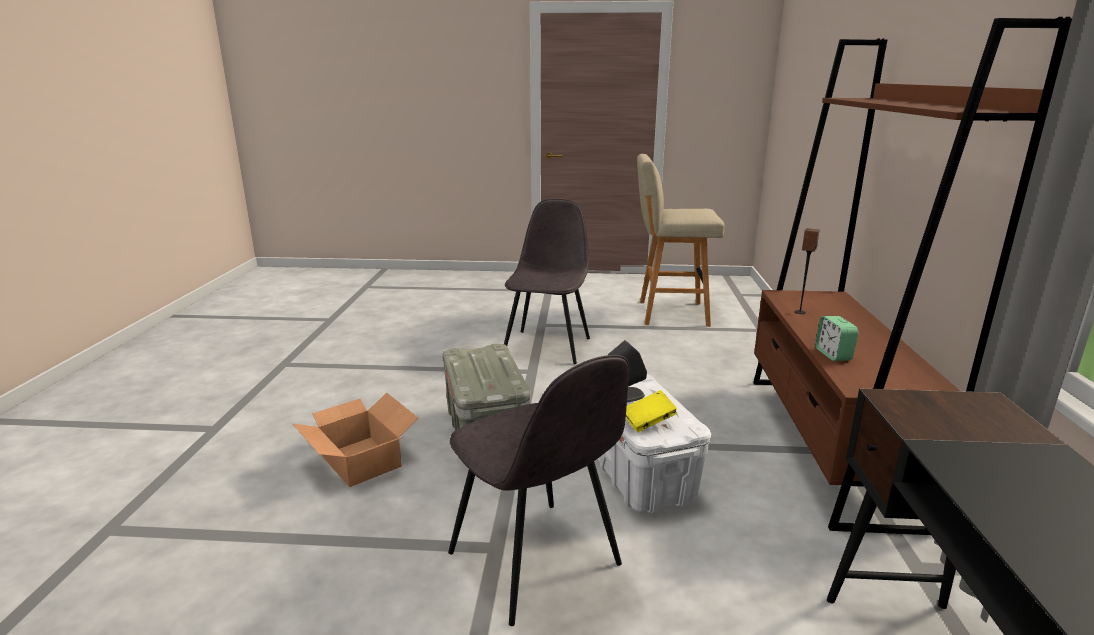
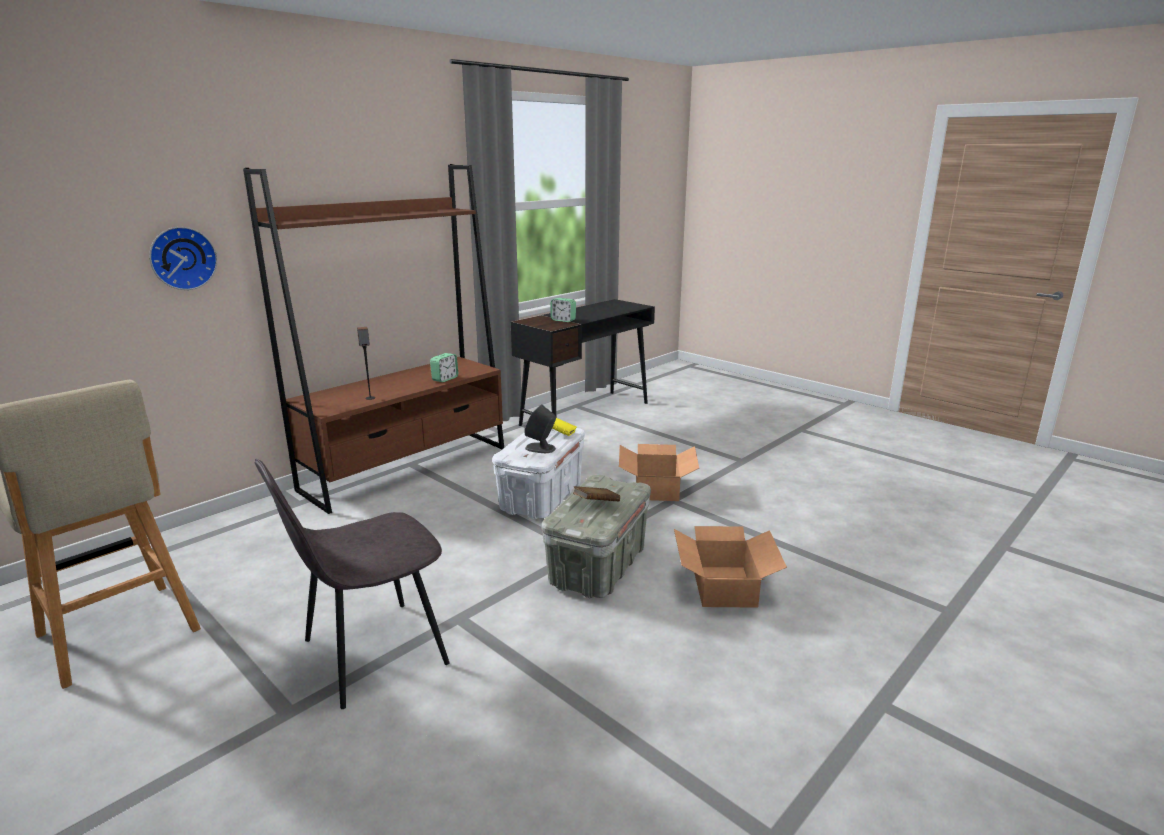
camera: 140 degrees left, 0 degrees up
grey chair [448,355,630,626] -> cardboard box [619,444,699,501]
none -> wall clock [149,227,217,290]
none -> alarm clock [551,298,576,322]
none -> brown book [573,486,620,501]

